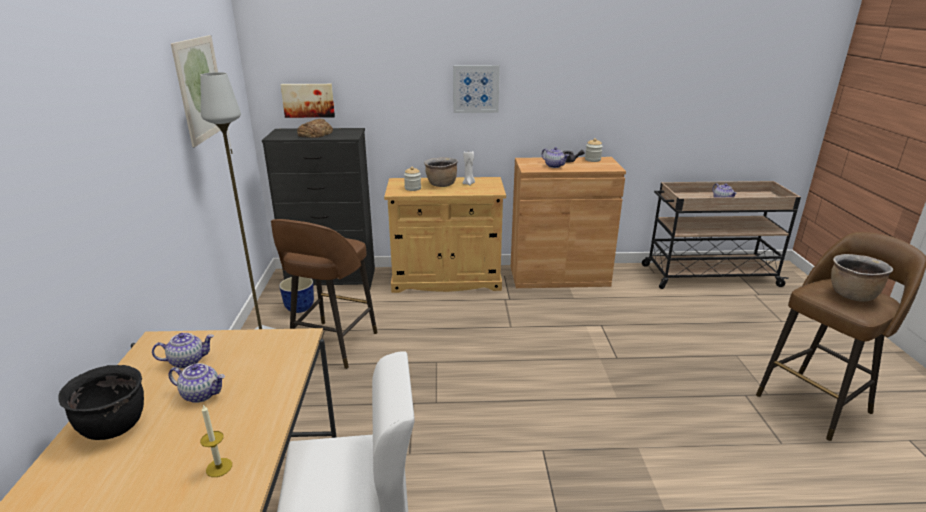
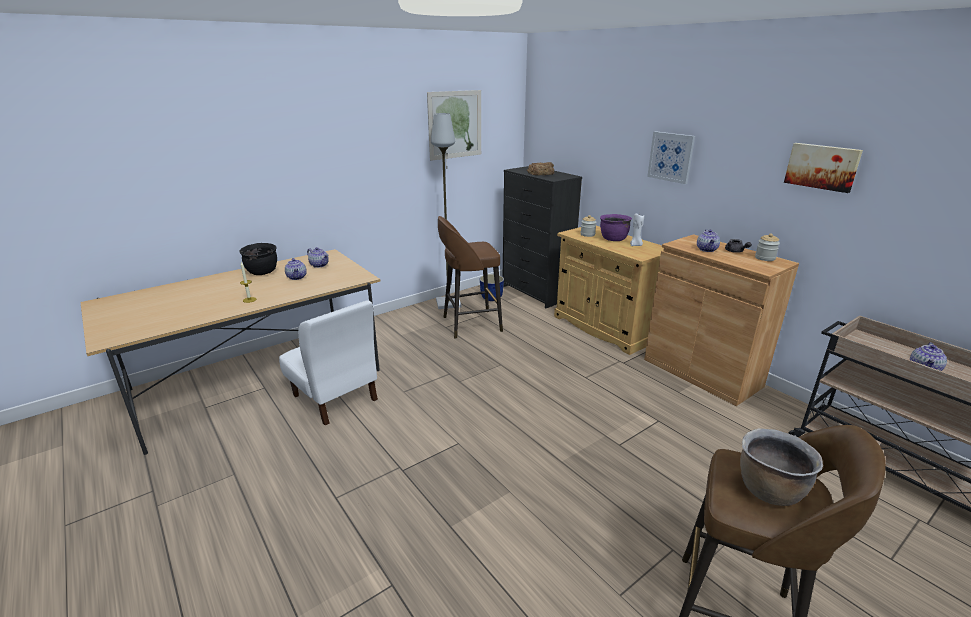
camera: 55 degrees right, 0 degrees up
picture [281,84,335,118] -> picture moved to [784,143,863,193]
brown cooking pot [424,157,458,187] -> purple cooking pot [600,214,632,241]

